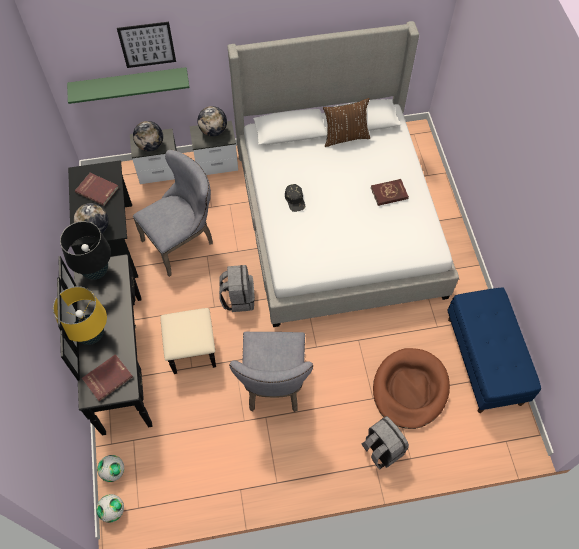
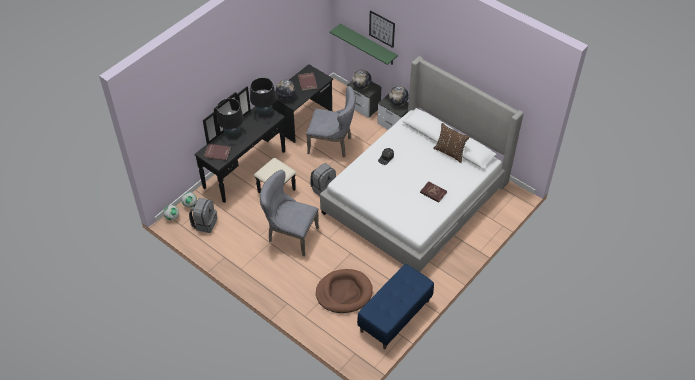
camera: 50 degrees right, 10 degrees down
yellow table lamp [53,286,107,345] -> black table lamp [217,98,244,137]
grey chair [229,332,313,412] -> grey chair turned 60 degrees clockwise [260,170,319,257]
grey backpack [362,416,409,470] -> grey backpack moved to [189,198,217,233]

